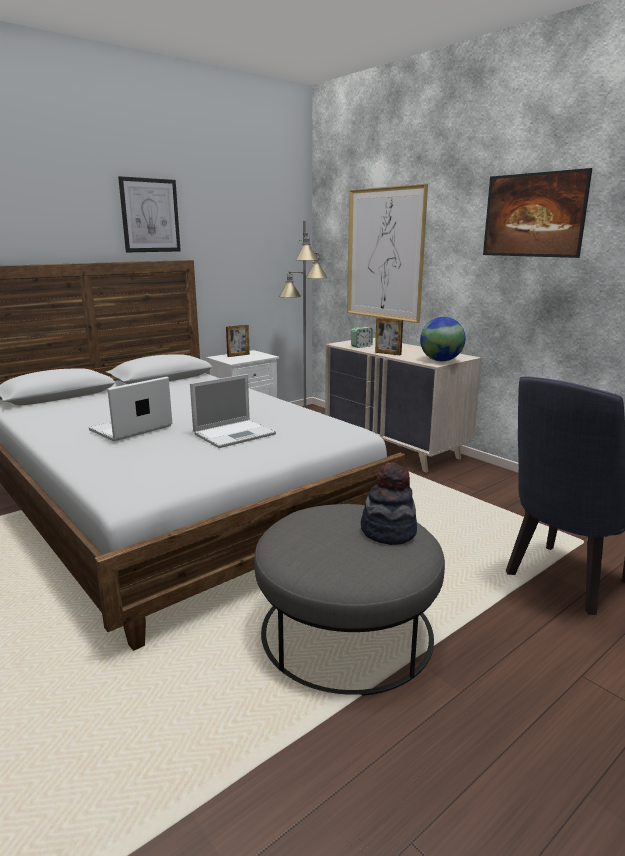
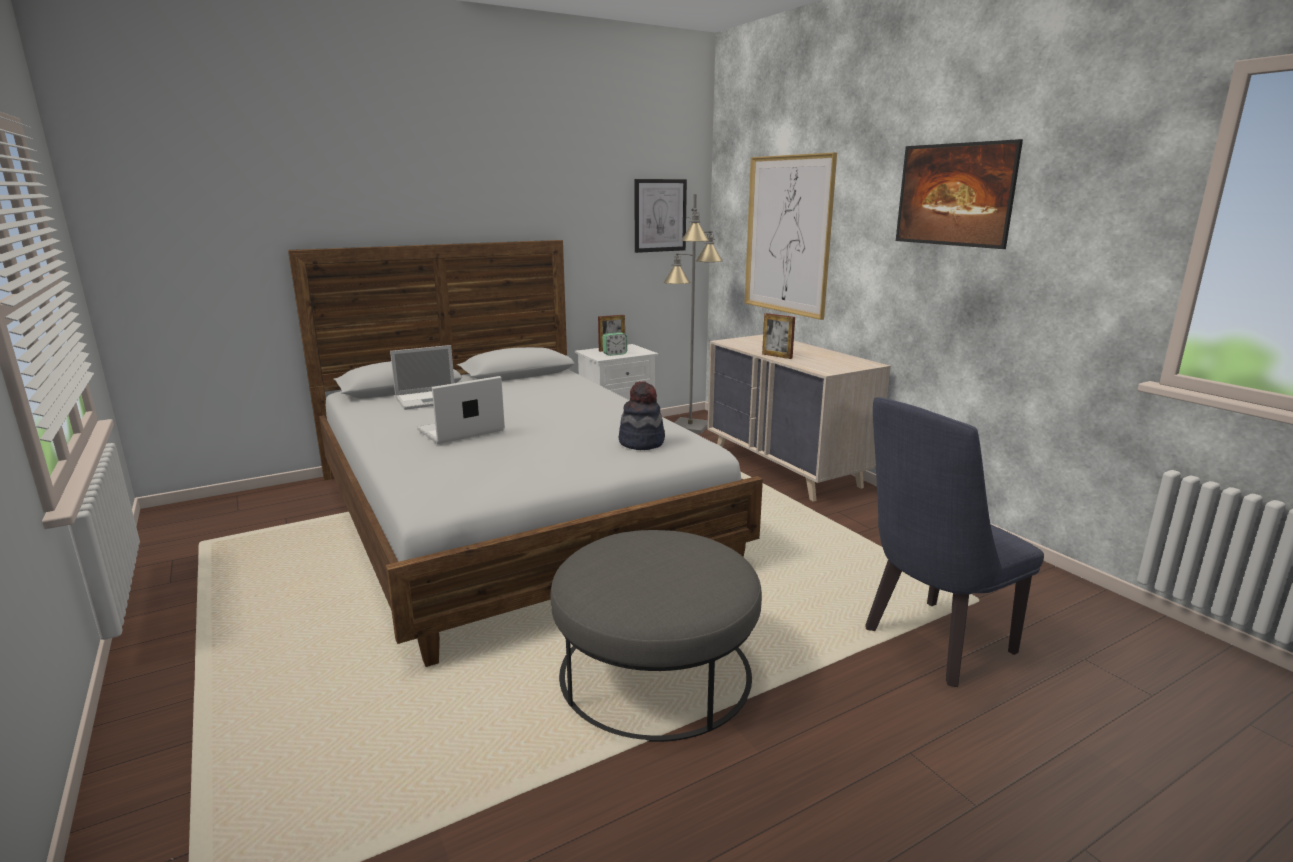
camera: 10 degrees right, 0 degrees up
picture [118,176,181,252] -> picture moved to [634,179,687,253]
laptop [190,374,276,448] -> laptop moved to [390,345,454,410]
alarm clock [351,327,373,348] -> alarm clock moved to [603,332,627,356]
hat [361,462,417,545] -> hat moved to [619,381,665,450]
globe [420,317,465,361] -> none

